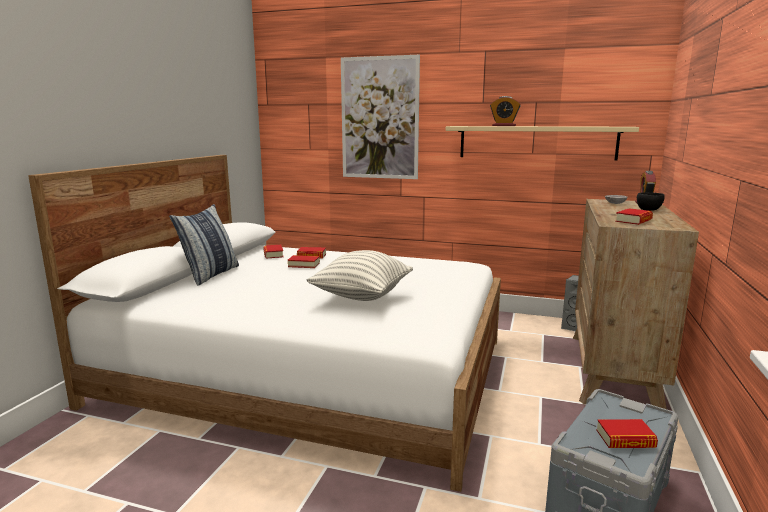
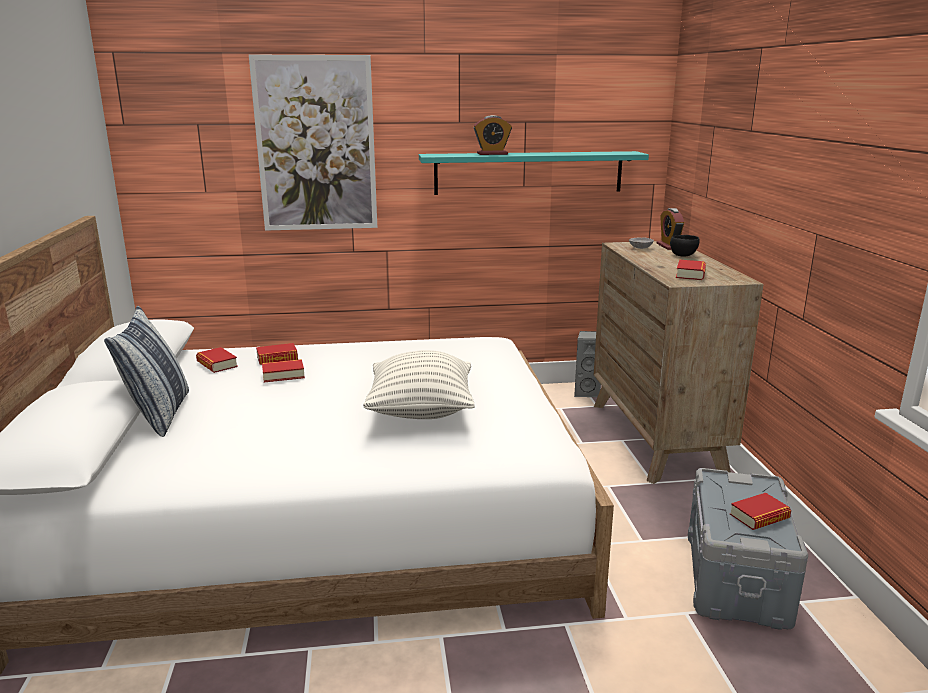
camera: 25 degrees left, 5 degrees up
beige shelf [446,126,639,160] -> turquoise shelf [419,151,649,195]

